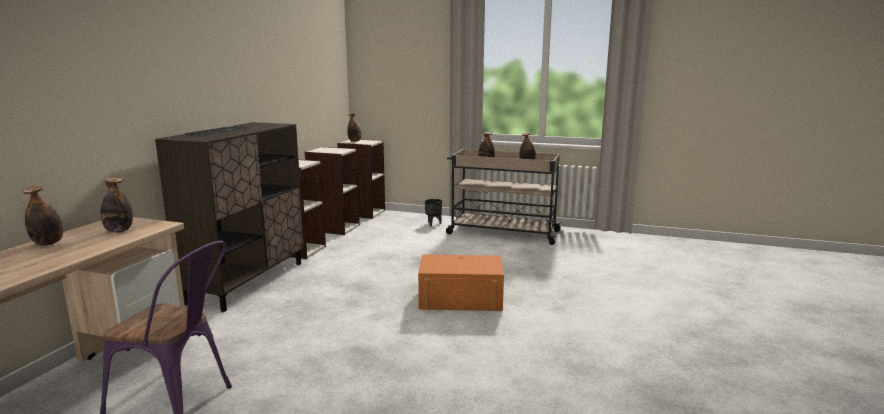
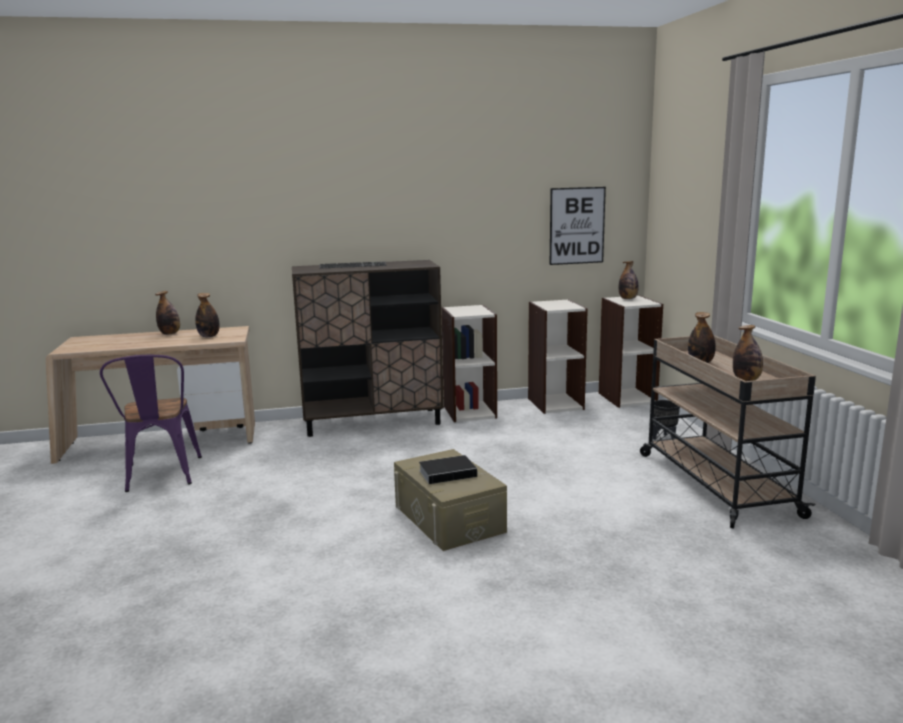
camera: 60 degrees right, 0 degrees up
orange storage box [418,254,504,311] -> beige storage box [394,449,507,551]
none -> book [419,455,484,484]
none -> picture [550,187,606,265]

